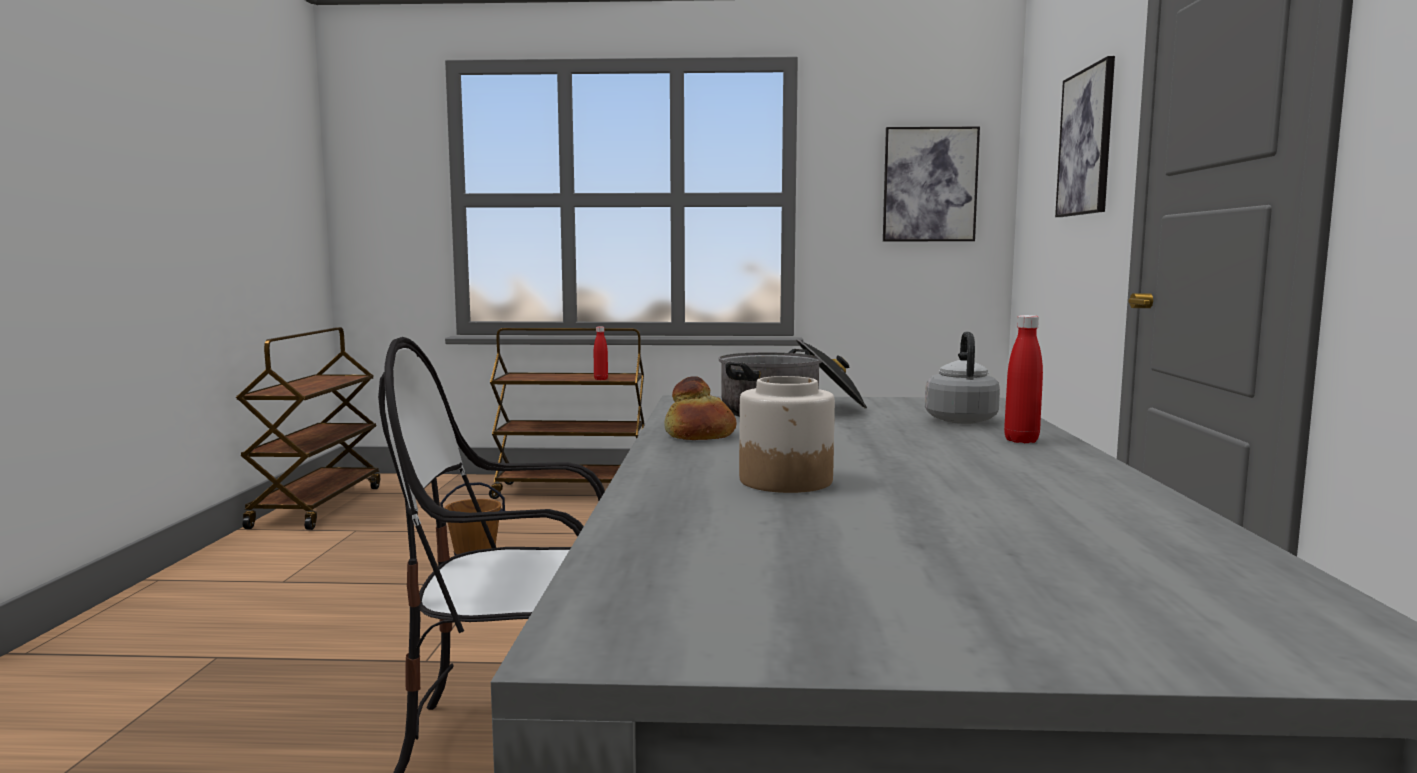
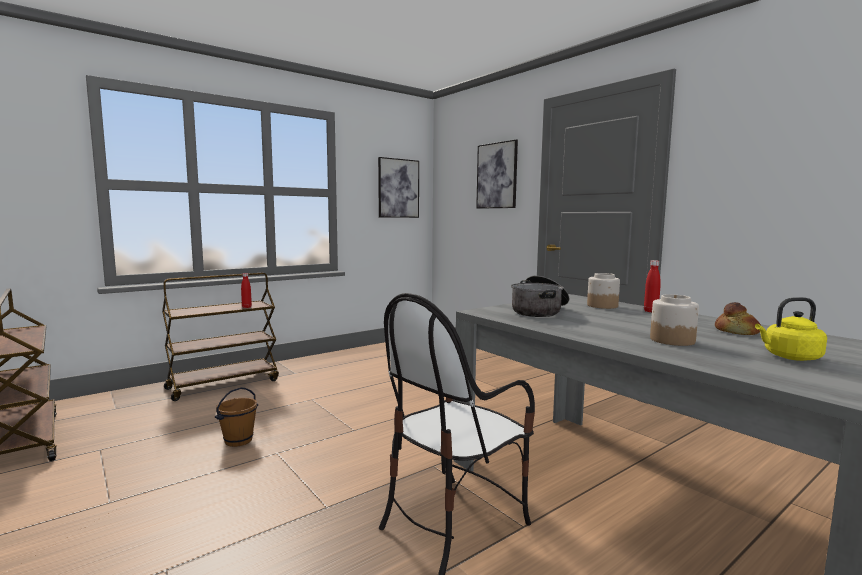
camera: 40 degrees left, 0 degrees up
bread [664,376,737,440] -> bread moved to [715,302,761,335]
grey kettle [925,332,1000,424] -> jar [587,273,620,309]
none -> yellow kettle [755,297,827,361]

